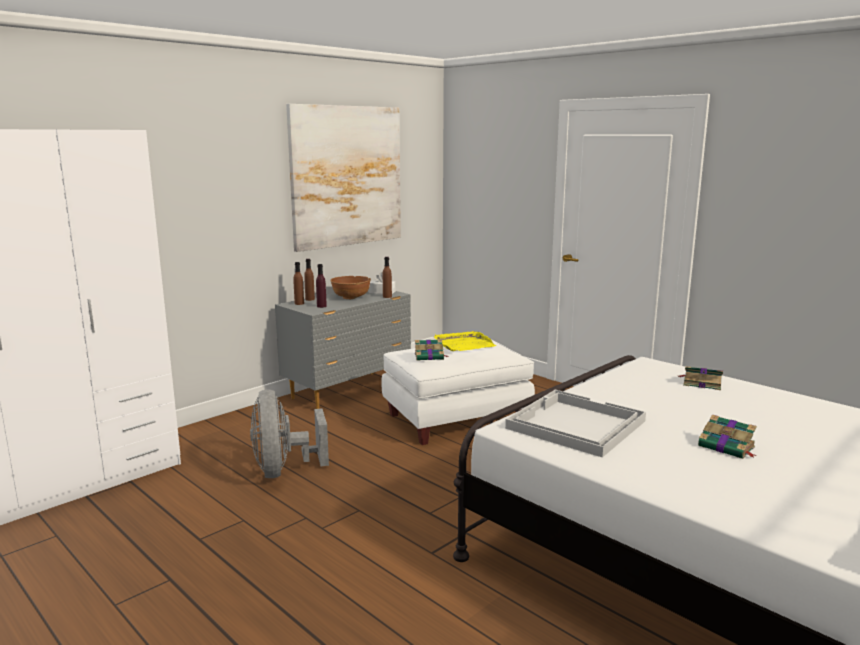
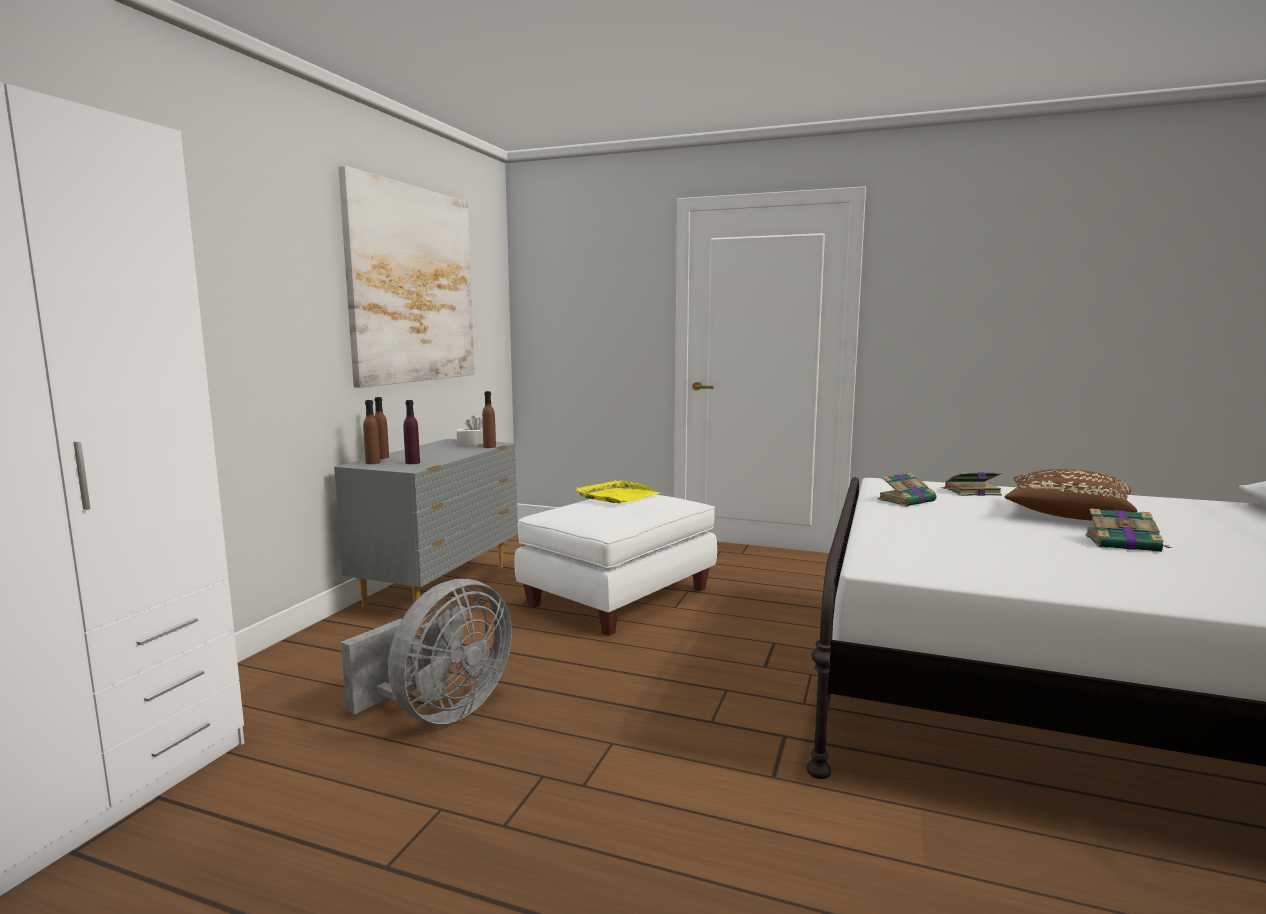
camera: 25 degrees left, 5 degrees down
grey fan [250,390,329,478] -> grey fan turned 105 degrees counterclockwise [341,579,512,724]
brown bowl [330,276,371,299] -> none
book [415,339,448,360] -> book moved to [878,472,936,507]
white tray [505,390,646,457] -> none
none -> brown pillow [1004,469,1137,521]

